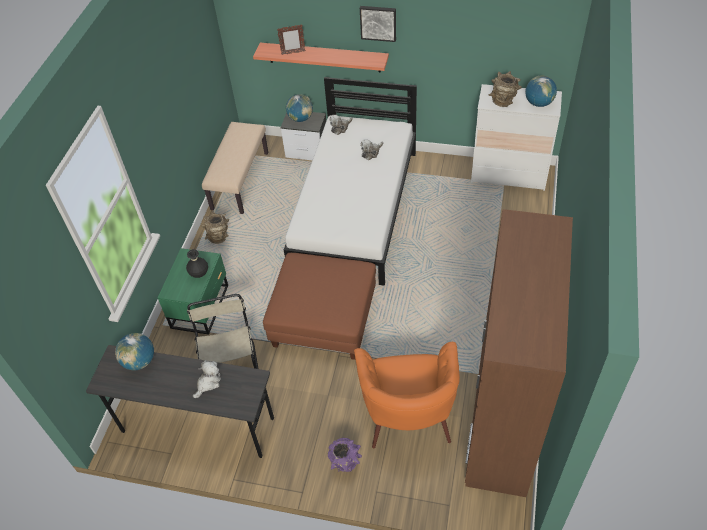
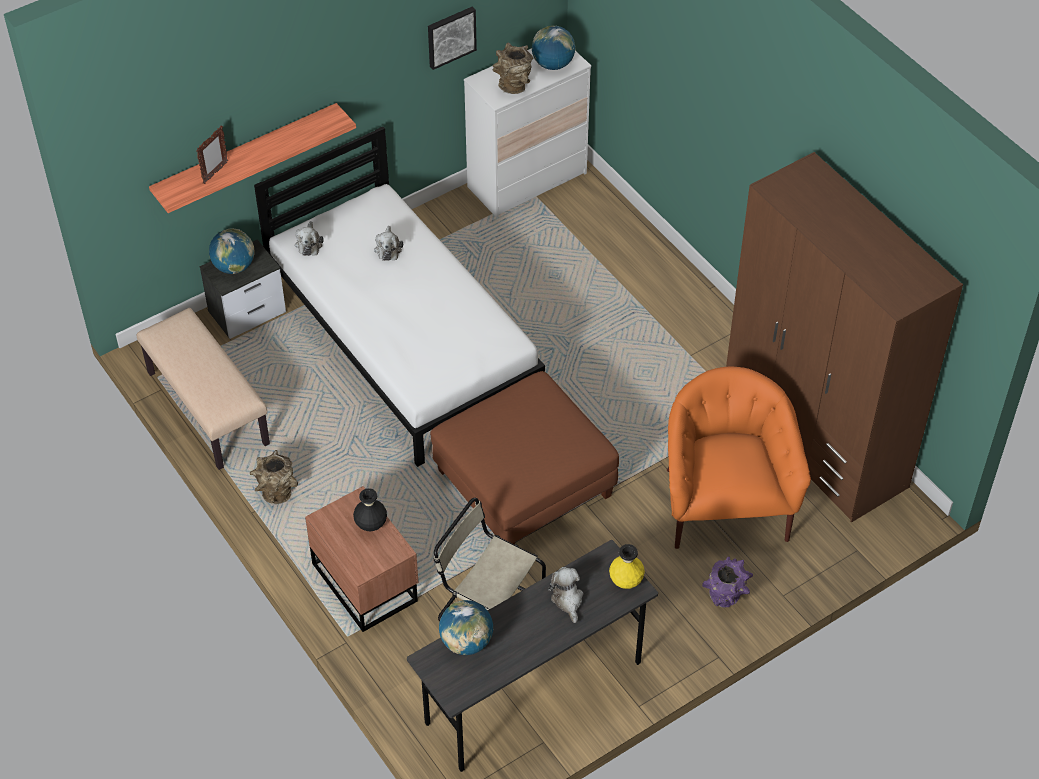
camera: 50 degrees left, 0 degrees up
green nightstand [158,248,228,335] -> brown nightstand [305,486,419,632]
orange armchair [354,342,460,449] -> orange armchair turned 135 degrees counterclockwise [667,367,811,549]
picture [360,6,396,42] -> picture moved to [428,7,477,70]
none -> yellow vase [609,544,645,589]

